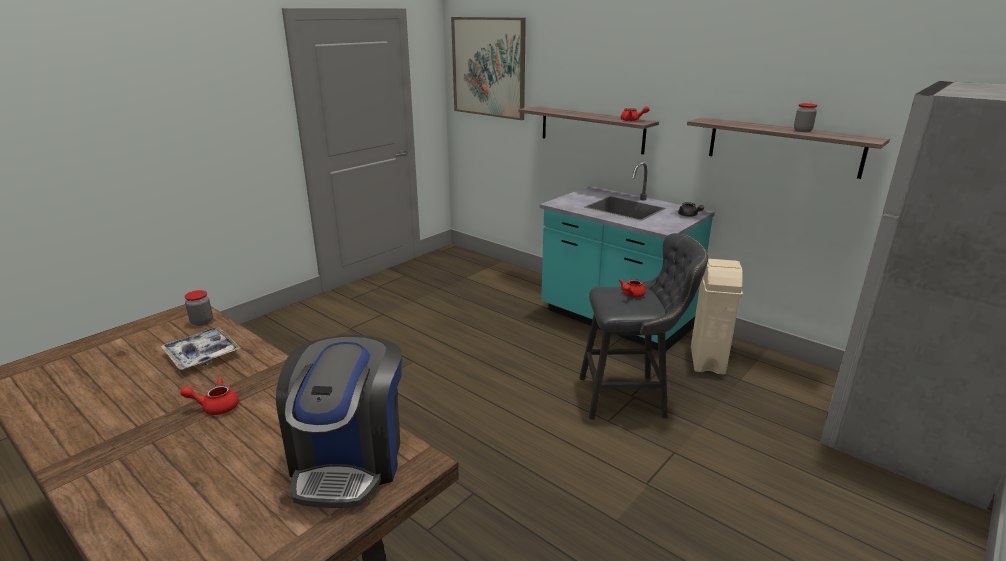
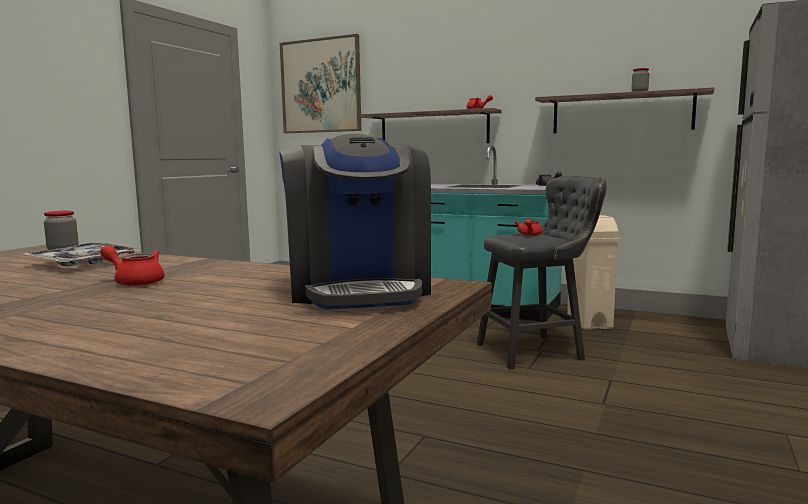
camera: 15 degrees left, 15 degrees down
red teapot [180,378,239,415] -> red teapot turned 45 degrees clockwise [100,245,165,286]

